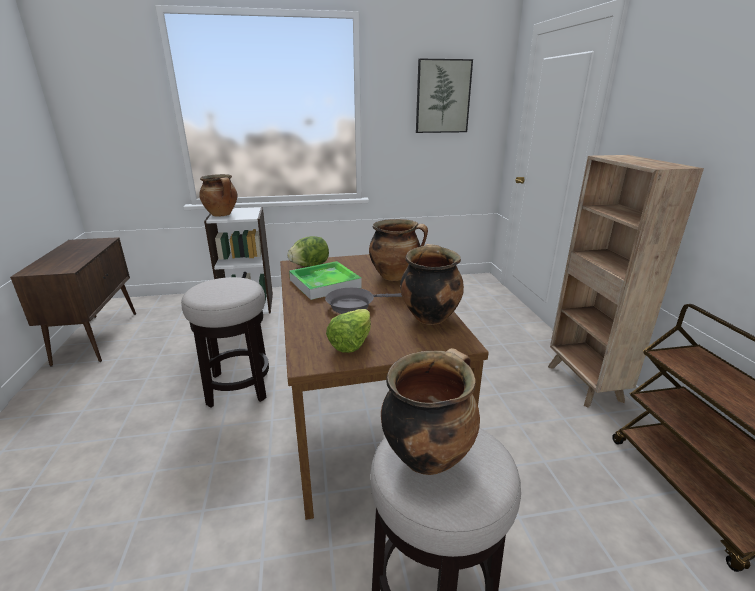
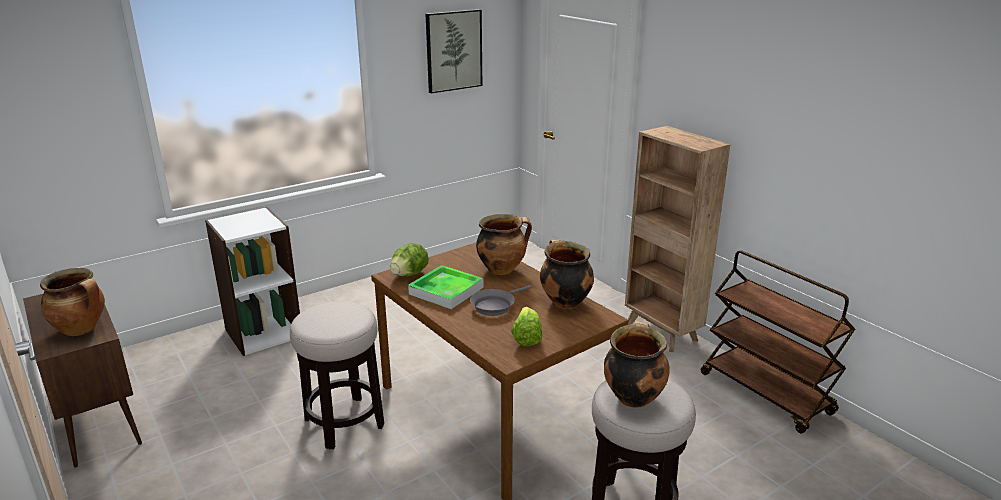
camera: 25 degrees left, 0 degrees up
cooking pot [200,174,237,217] -> cooking pot moved to [40,268,105,336]

